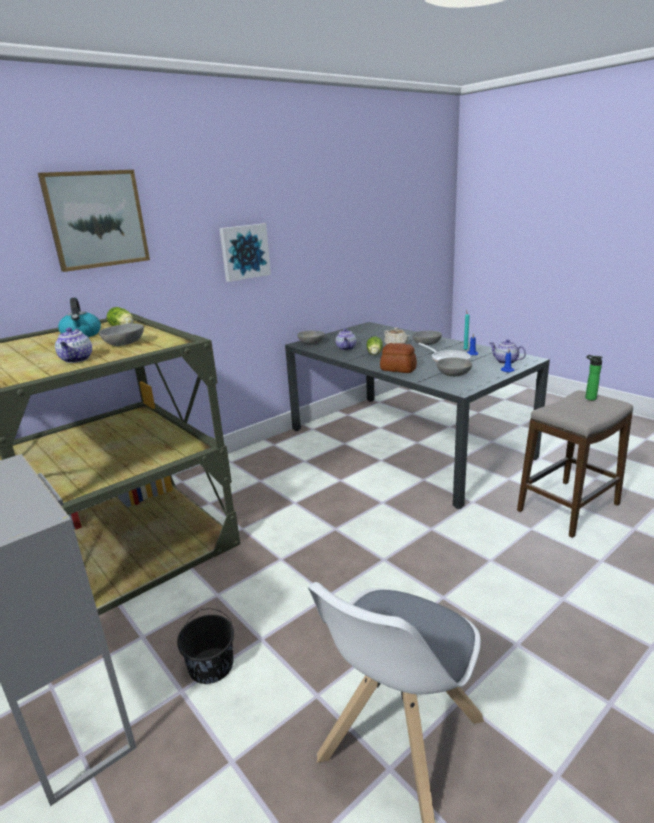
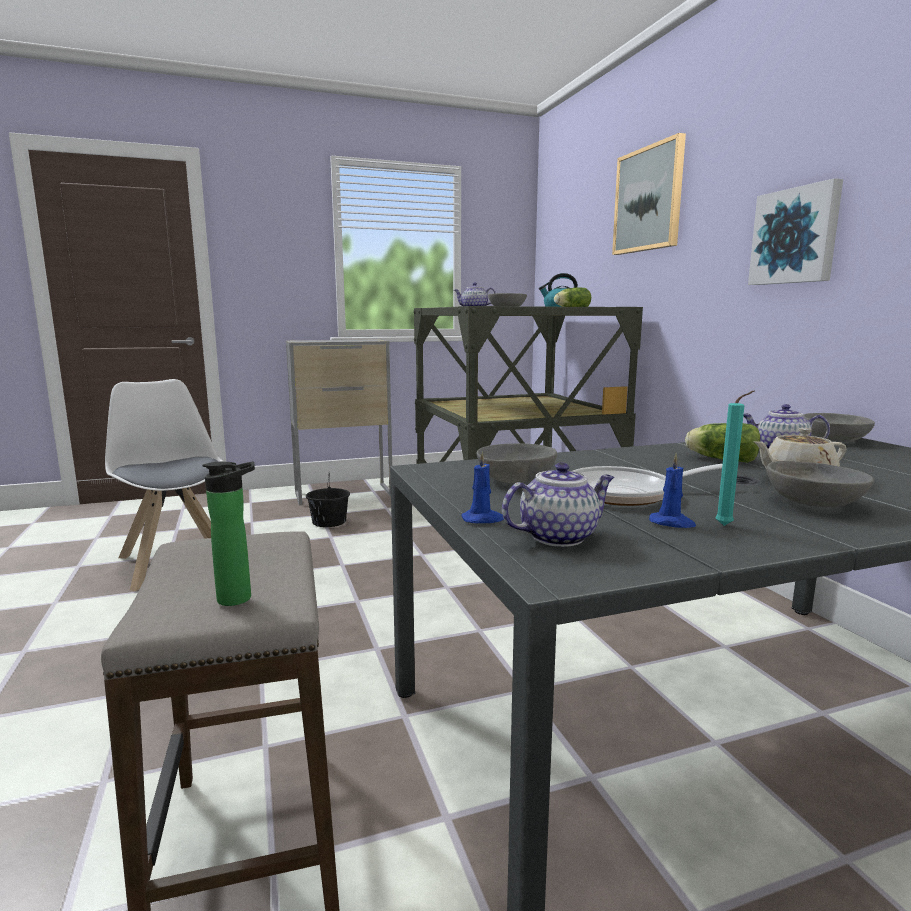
camera: 110 degrees right, 10 degrees down
bread [380,343,417,373] -> none

